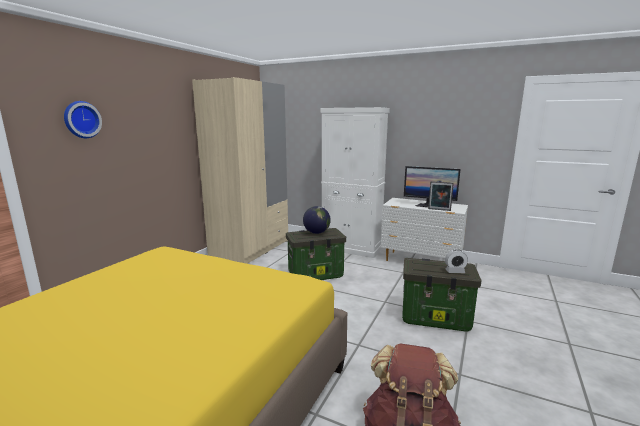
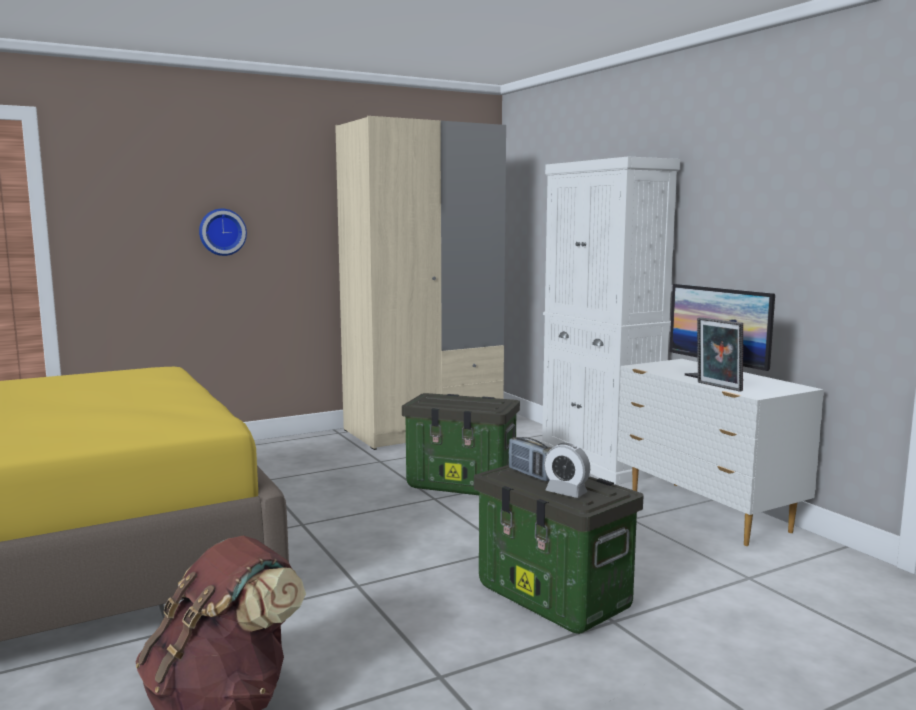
camera: 35 degrees right, 5 degrees down
wall clock [64,101,102,138] -> wall clock moved to [199,209,247,256]
globe [303,206,331,234] -> none
none -> radio [508,437,551,481]

